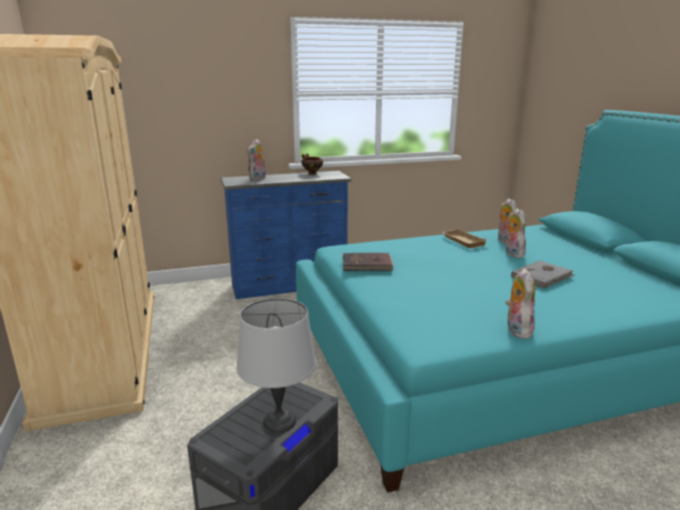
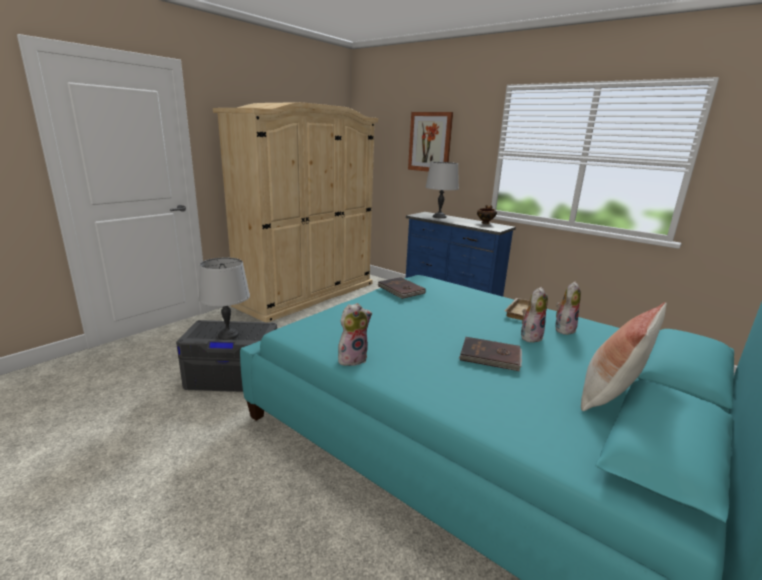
camera: 55 degrees right, 0 degrees up
plush toy [248,139,266,180] -> grey table lamp [426,162,459,219]
grey book [511,260,575,289] -> brown book [459,337,522,371]
none -> picture [408,112,453,172]
none -> pillow [581,302,667,411]

